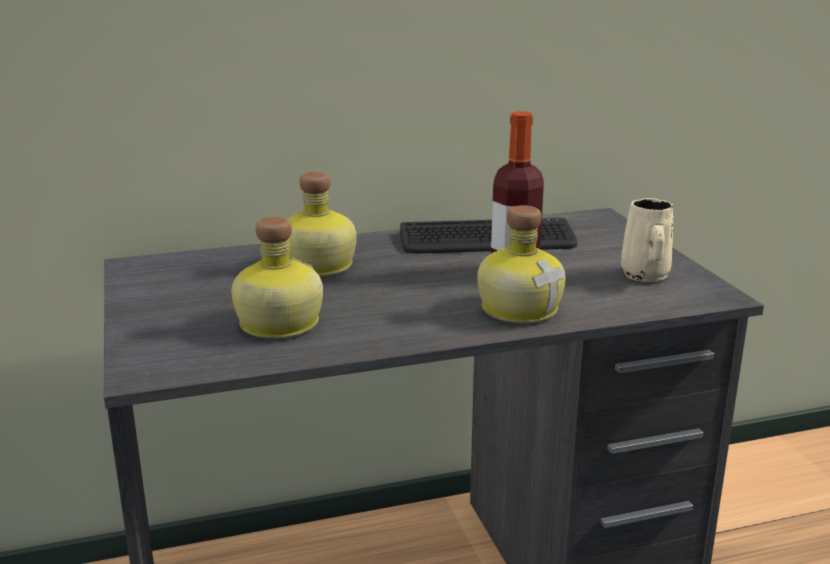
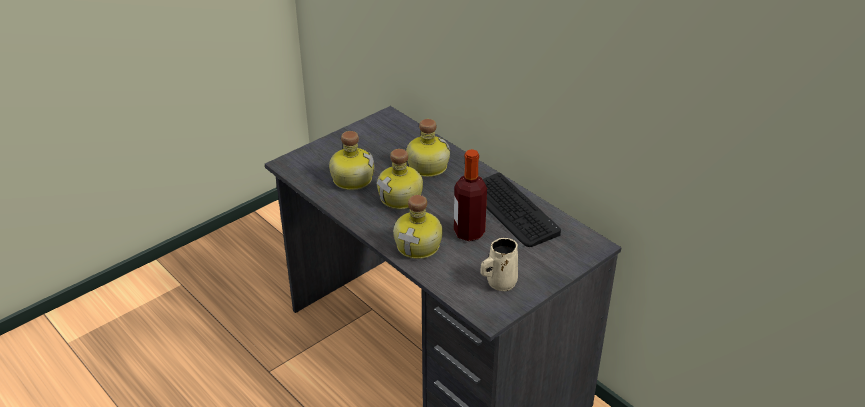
camera: 65 degrees right, 15 degrees up
none -> bottle [377,149,423,209]

